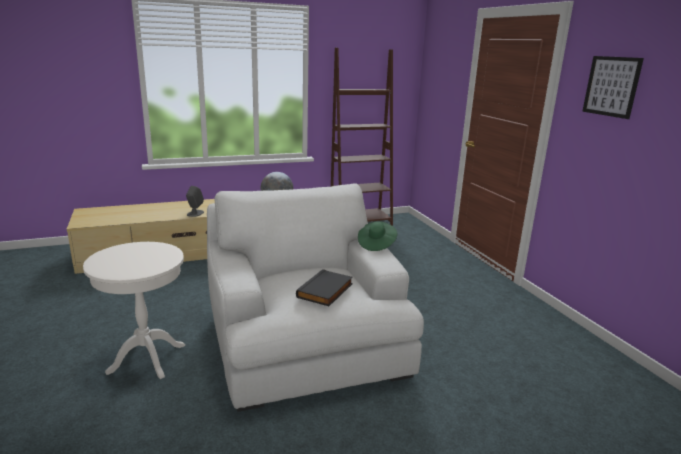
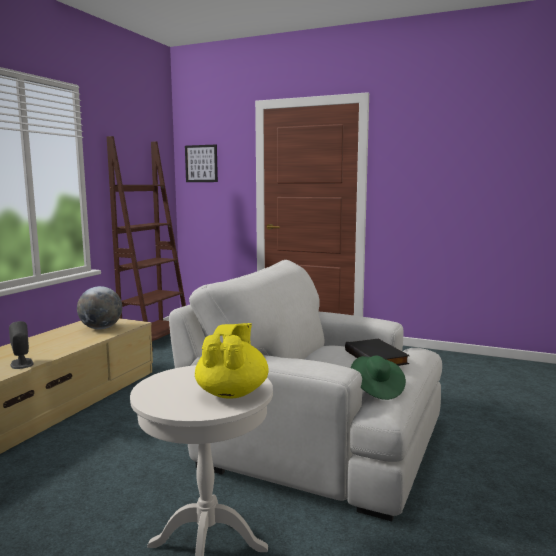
camera: 45 degrees left, 10 degrees down
green hat [358,221,397,251] -> green hat moved to [351,356,406,400]
picture [582,56,644,119] -> picture moved to [185,145,218,182]
none -> yellow teapot [195,323,269,399]

